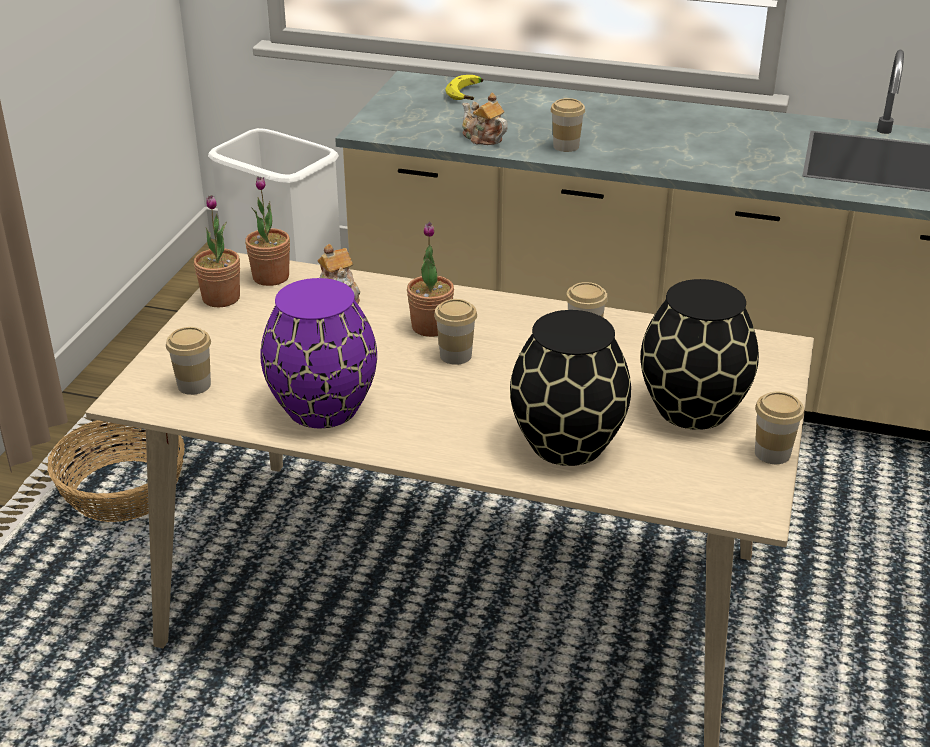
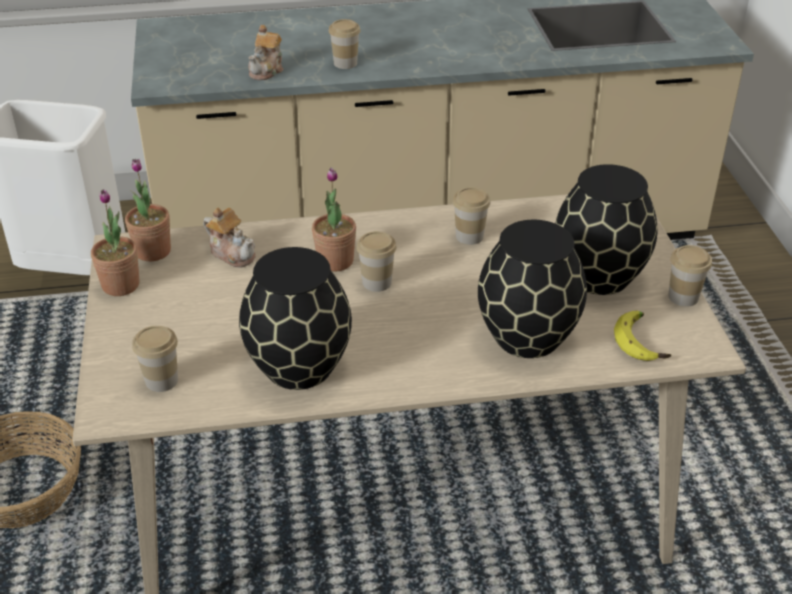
camera: 25 degrees left, 5 degrees up
purple vase [260,278,377,428] -> black vase [239,247,352,390]
banana [445,75,483,100] -> banana moved to [614,311,671,361]
teapot [462,93,508,145] -> teapot turned 90 degrees counterclockwise [248,25,283,80]

